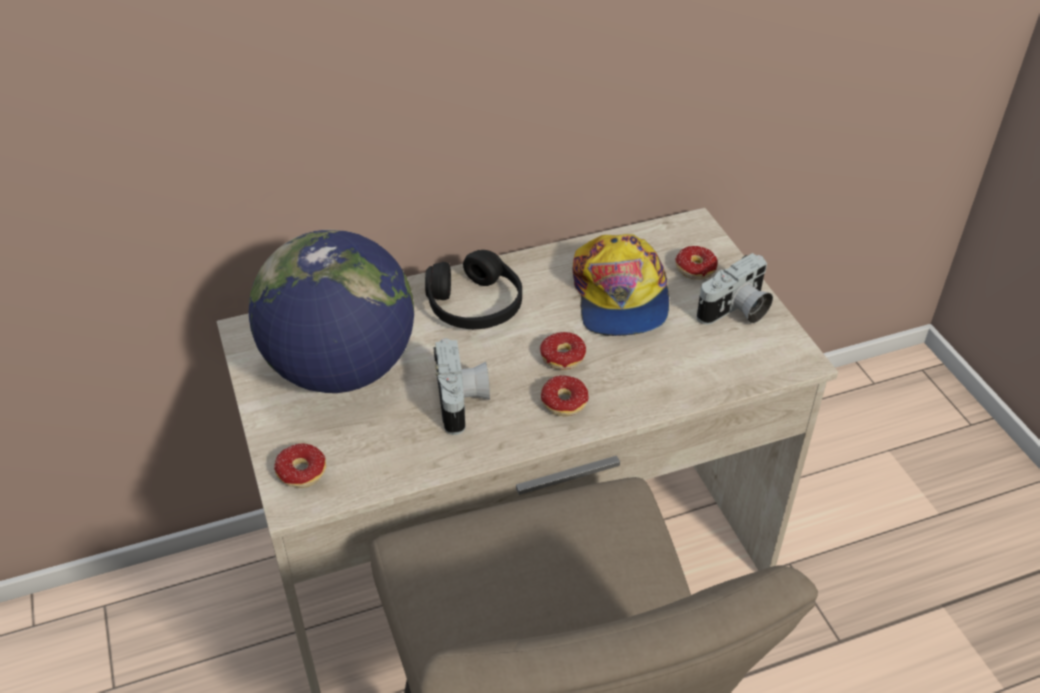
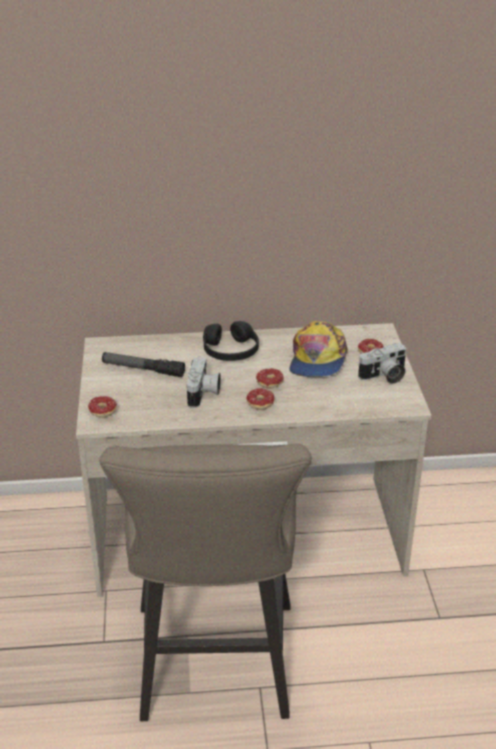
camera: 15 degrees right, 10 degrees down
globe [249,230,414,393] -> flashlight [102,352,185,377]

